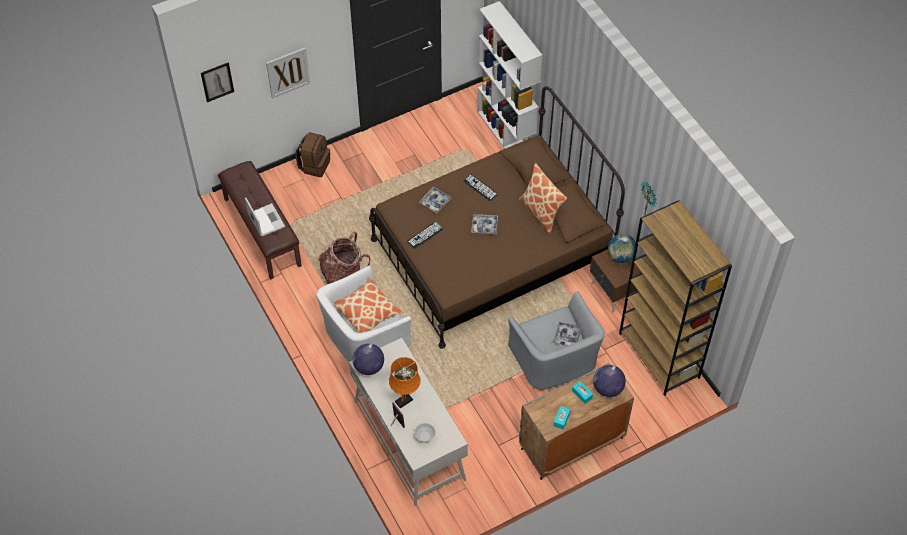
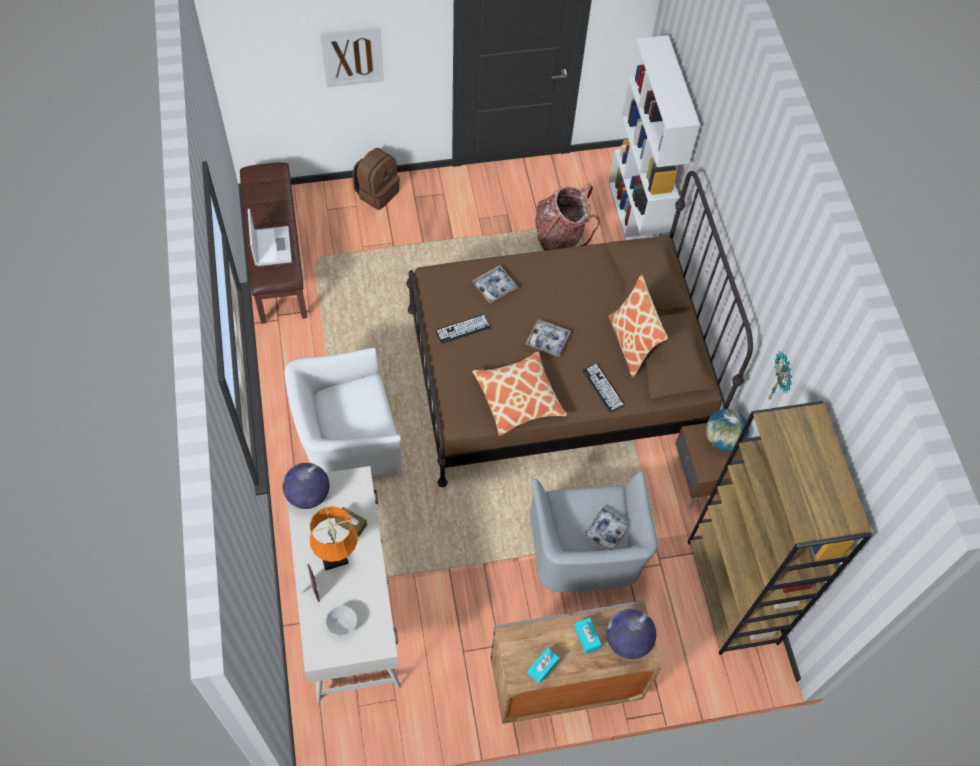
camera: 15 degrees right, 5 degrees up
picture [201,62,234,102] -> none
backpack [319,231,370,284] -> backpack moved to [535,184,600,251]
pillow [334,277,403,333] -> pillow moved to [472,352,567,436]
keyboard [463,175,498,201] -> keyboard moved to [582,364,625,413]

